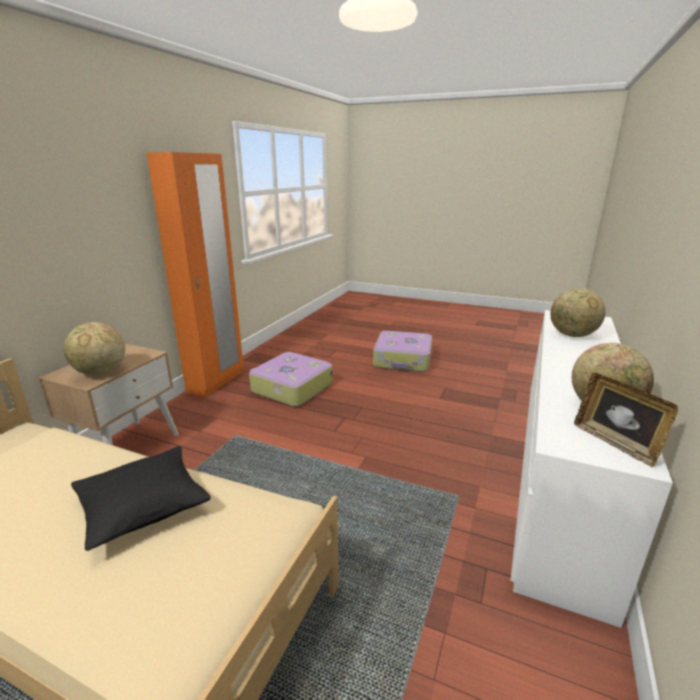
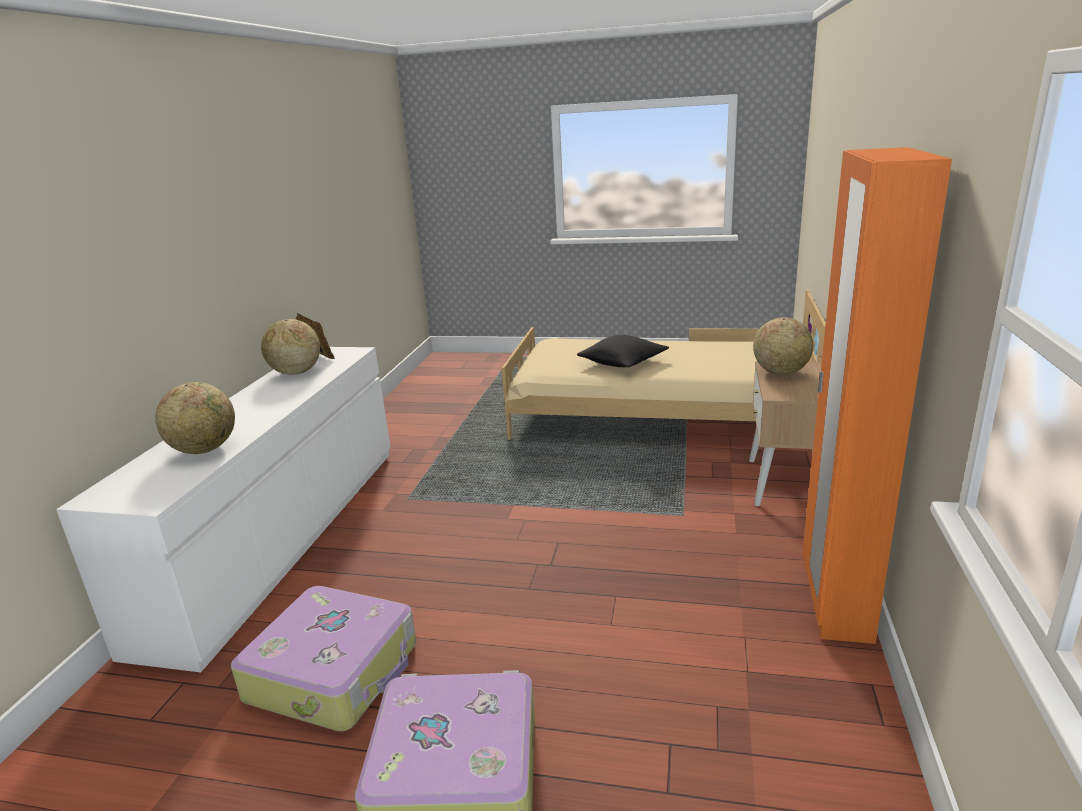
camera: 170 degrees right, 0 degrees up
suitcase [249,352,333,407] -> suitcase moved to [231,586,416,732]

